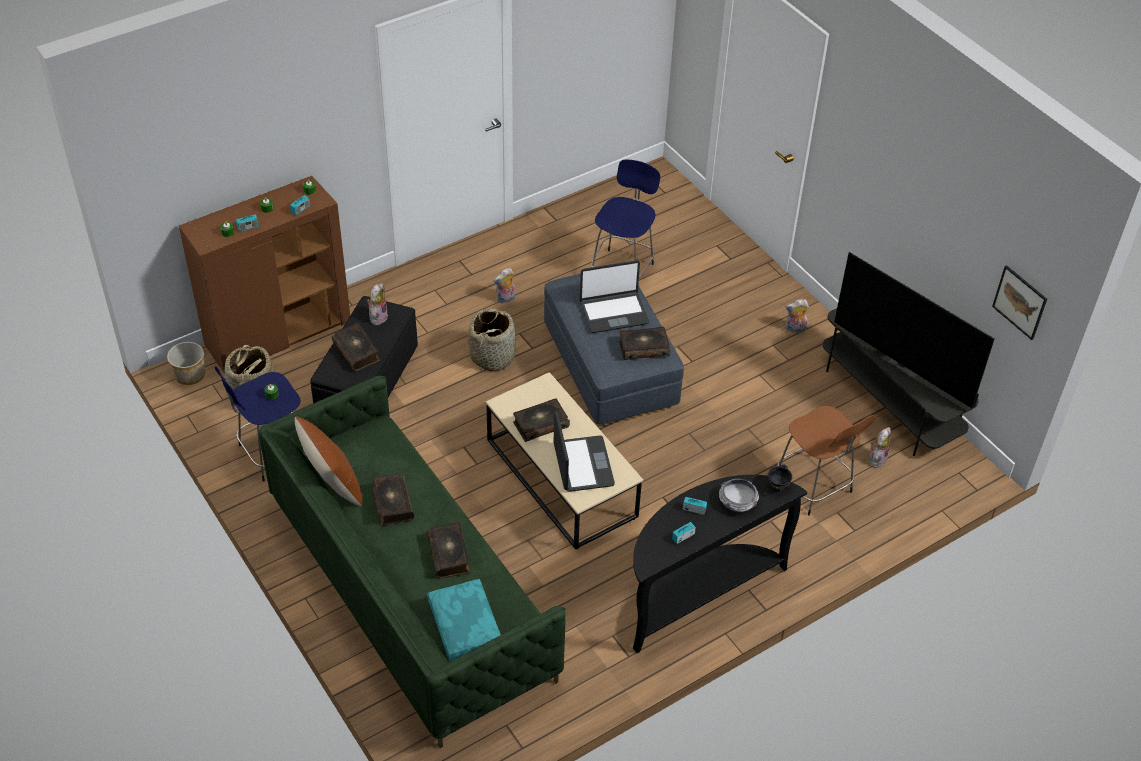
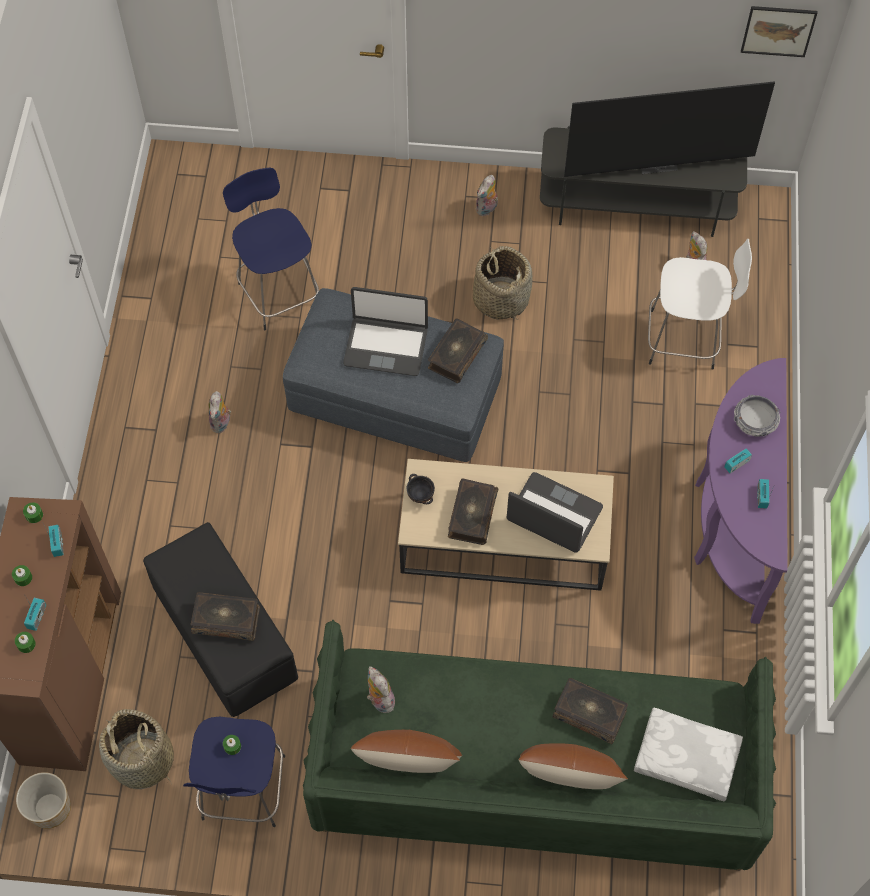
camera: 50 degrees left, 15 degrees up
plush toy [367,283,388,325] -> plush toy moved to [367,666,395,713]
book [372,473,414,526] -> none
turquoise pillow [427,579,501,662] -> white pillow [634,708,743,801]
basket [468,309,515,371] -> basket moved to [473,246,532,320]
laptop [580,260,649,333] -> laptop turned 75 degrees clockwise [343,287,428,376]
black console table [633,475,807,653] -> purple console table [694,358,788,624]
black bowl [768,465,792,491] -> black bowl moved to [407,474,435,504]
brown stool [777,406,875,516] -> white stool [648,239,752,370]
none -> brown pillow [518,743,628,789]

